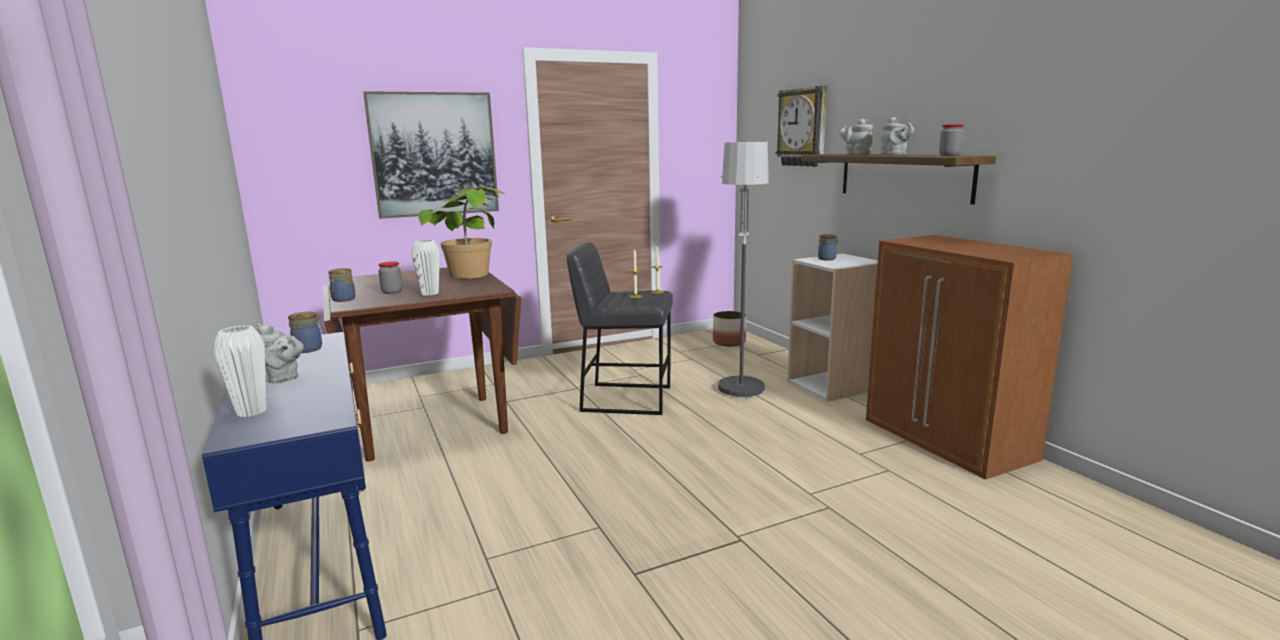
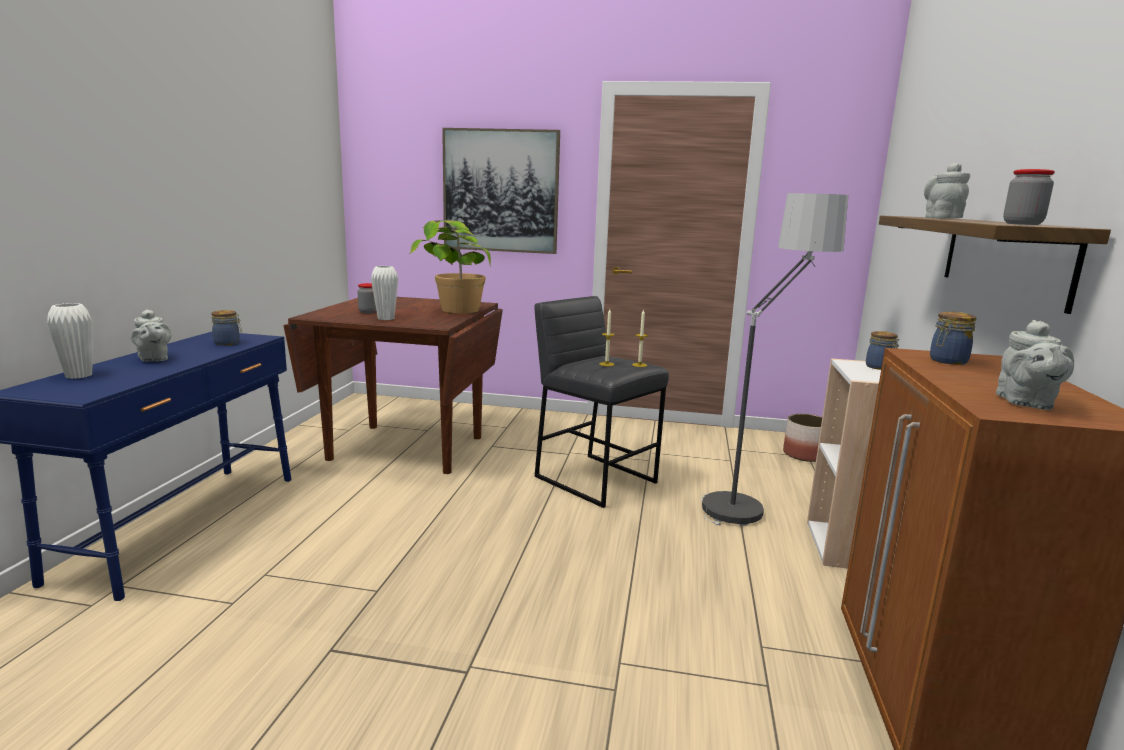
camera: 35 degrees right, 0 degrees up
jar [328,268,356,302] -> jar moved to [930,312,977,365]
wall clock [776,86,827,167] -> none
grey teapot [880,117,914,155] -> grey teapot moved to [996,320,1074,410]

